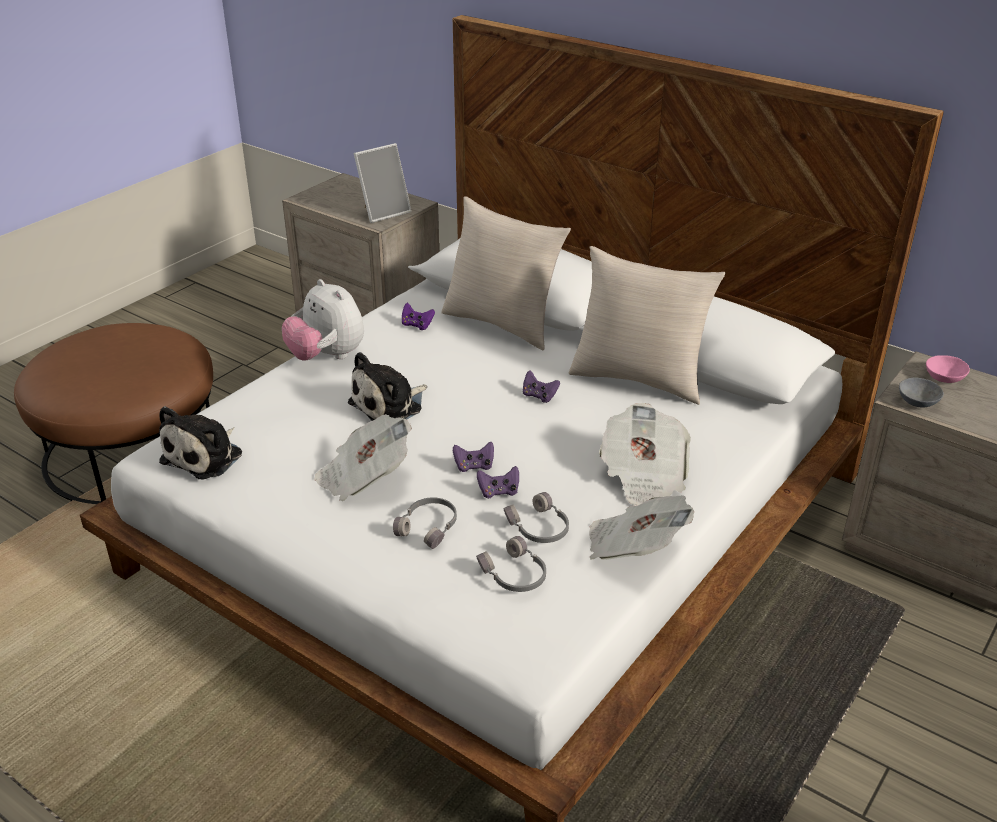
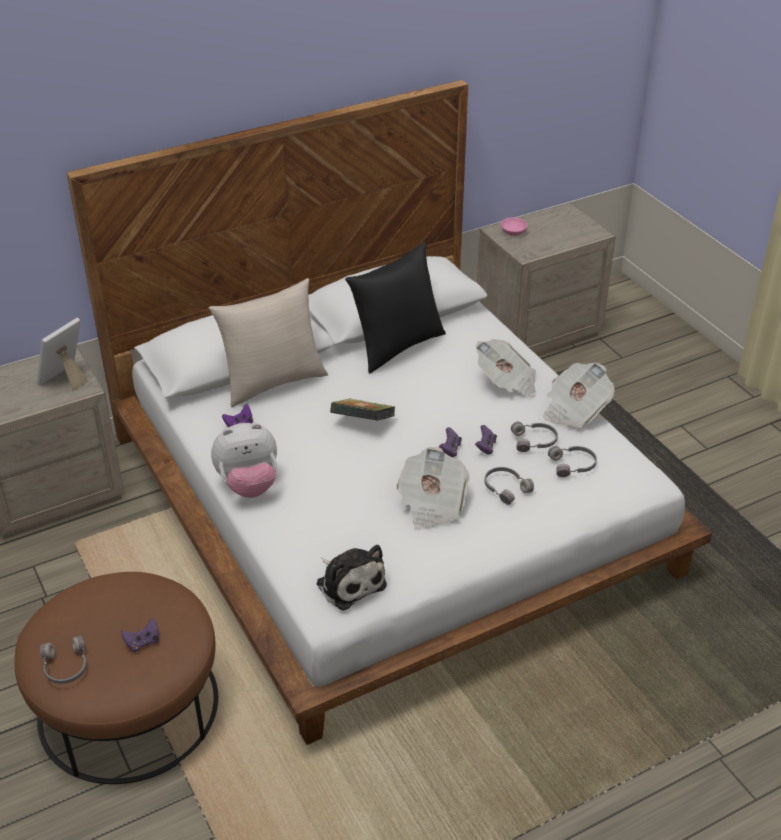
camera: 65 degrees left, 5 degrees up
plush toy [348,352,427,421] -> none
picture frame [354,143,412,223] -> picture frame turned 135 degrees counterclockwise [37,318,88,391]
purple game controller [523,371,560,403] -> purple game controller moved to [121,618,159,652]
beige pillow [569,246,726,405] -> black pillow [345,242,446,374]
grey bowl [899,377,944,408] -> none
none -> grey headphones [40,636,87,684]
none -> book [330,398,395,421]

